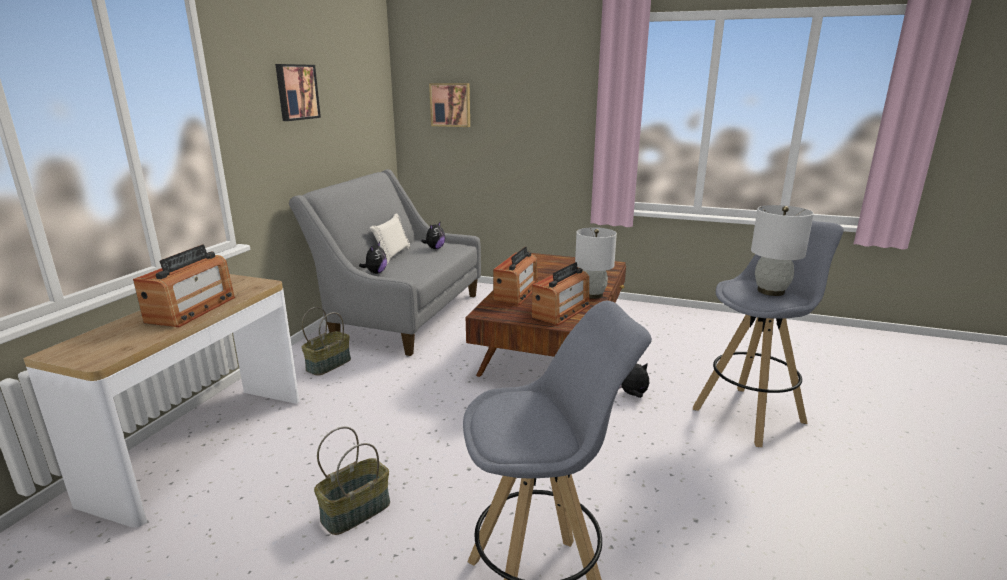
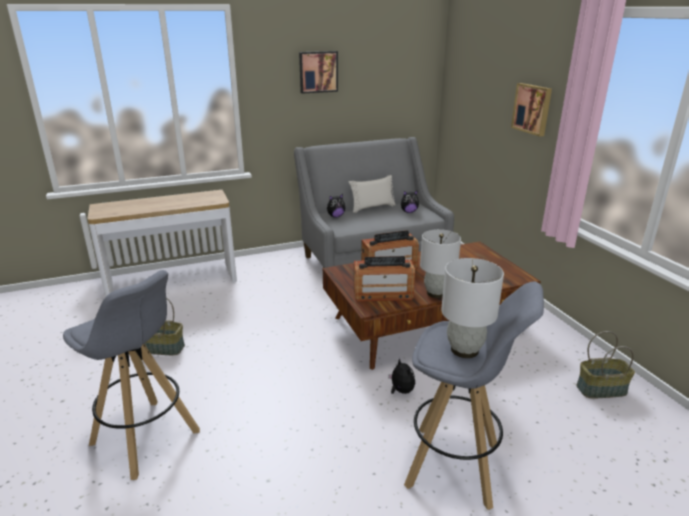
camera: 50 degrees right, 5 degrees up
radio [133,245,235,327] -> none
basket [301,307,351,376] -> basket moved to [577,331,635,398]
picture [429,83,470,127] -> picture moved to [511,83,552,136]

